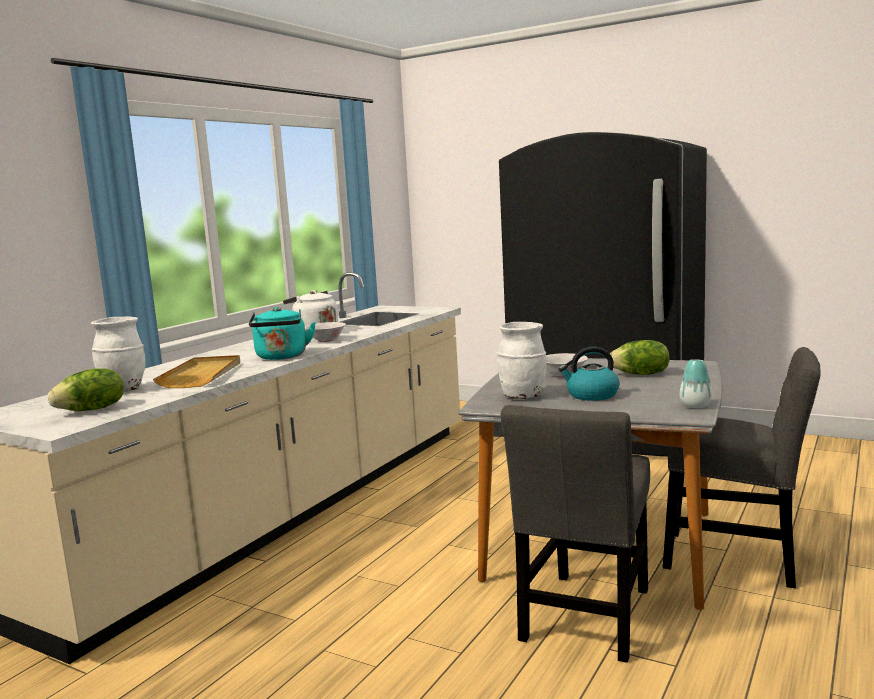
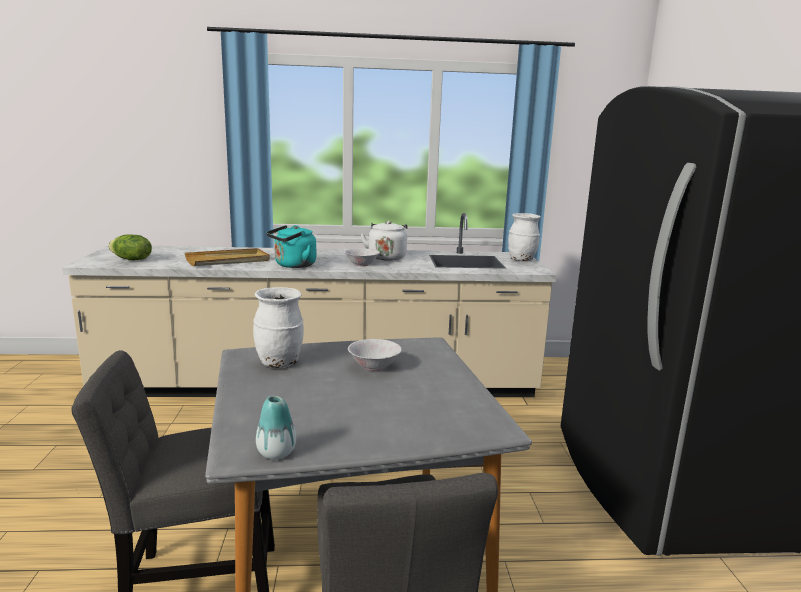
camera: 55 degrees right, 5 degrees up
white vase [91,317,146,392] -> white vase moved to [508,213,541,261]
kettle [559,346,620,401] -> none
lettuce [610,340,670,375] -> none

